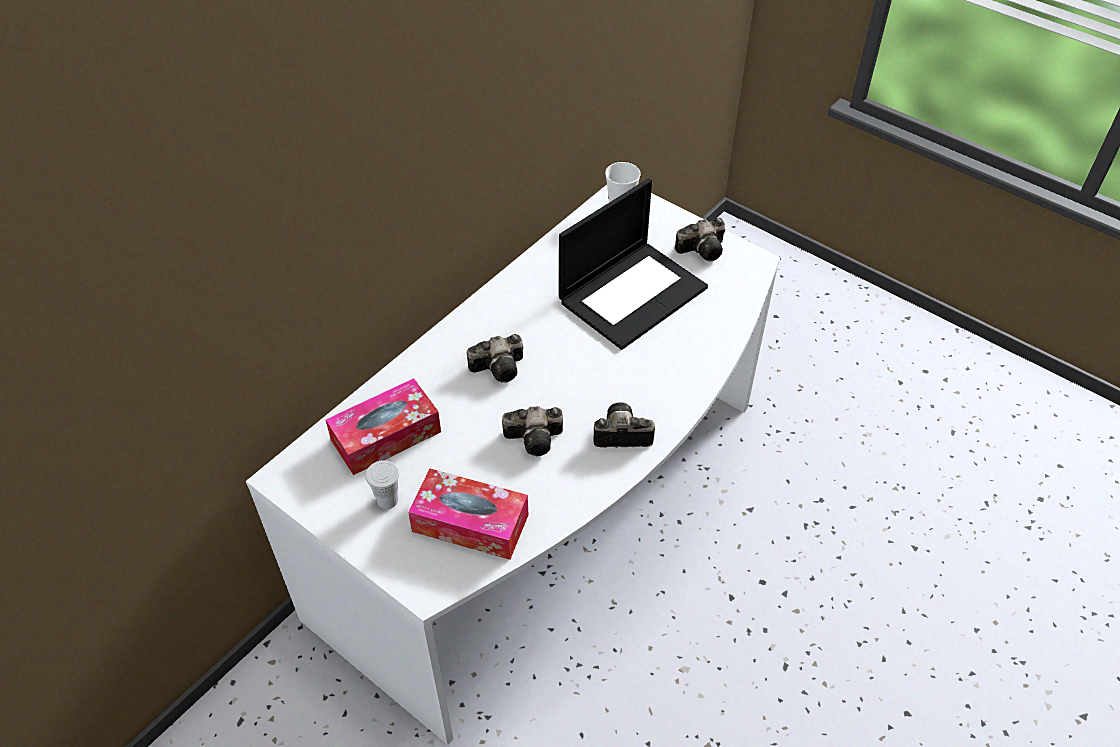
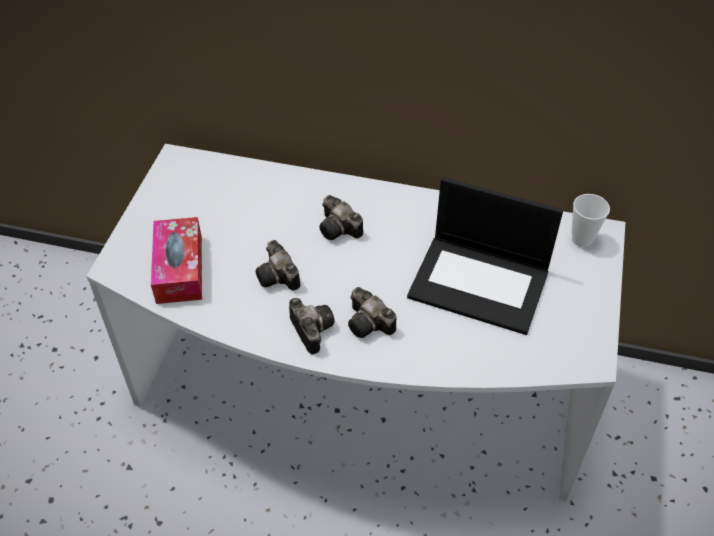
camera: 65 degrees right, 0 degrees up
tissue box [325,378,441,475] -> none
white cup [365,460,399,509] -> none
camera [675,218,725,261] -> camera moved to [348,287,397,338]

